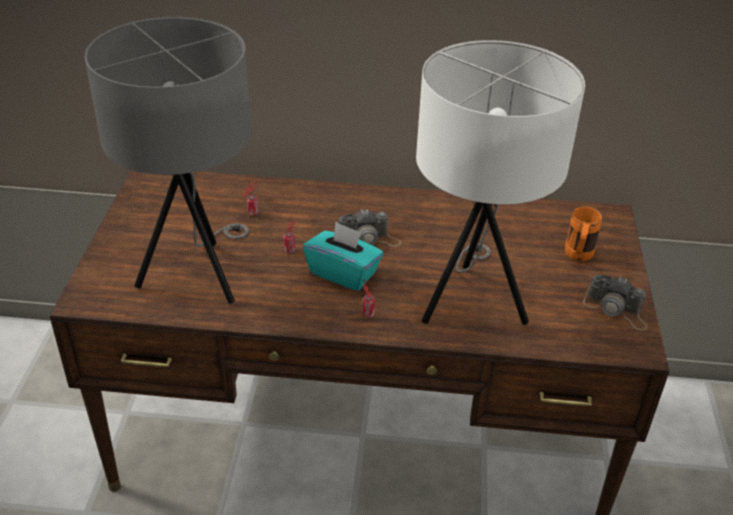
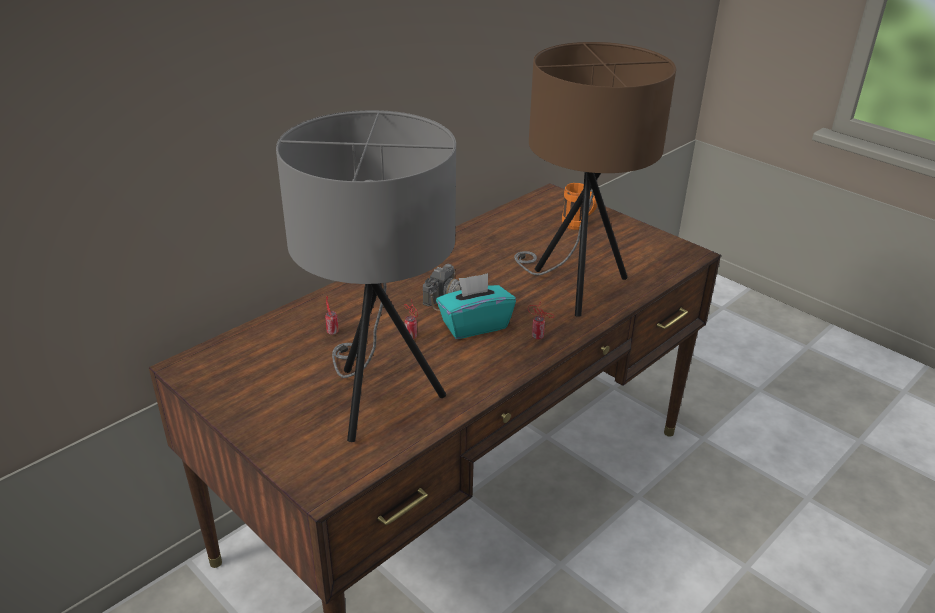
camera: 50 degrees left, 5 degrees down
white table lamp [416,40,585,325] -> brown table lamp [514,42,676,316]
camera [583,275,647,331] -> none

